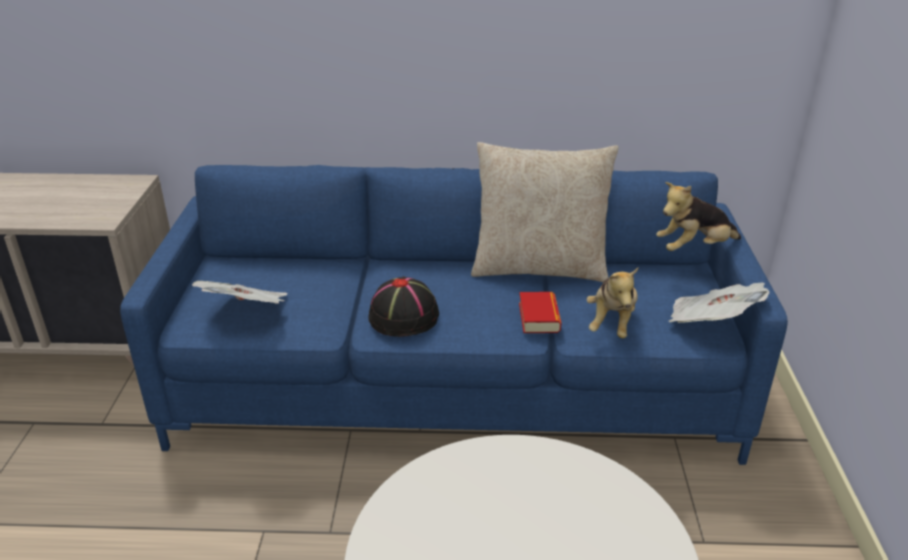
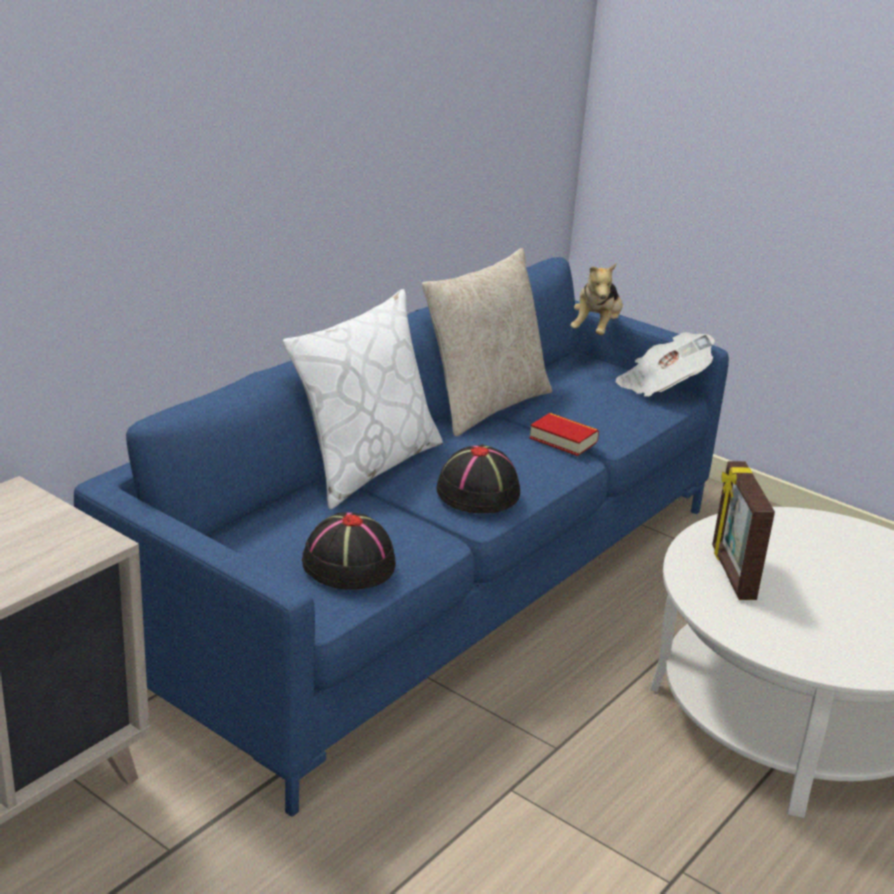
camera: 55 degrees left, 5 degrees down
newspaper [192,281,288,304] -> black hat [302,512,396,590]
plush toy [587,268,638,338] -> none
none -> white pillow [283,289,443,509]
none -> picture frame [712,461,775,600]

